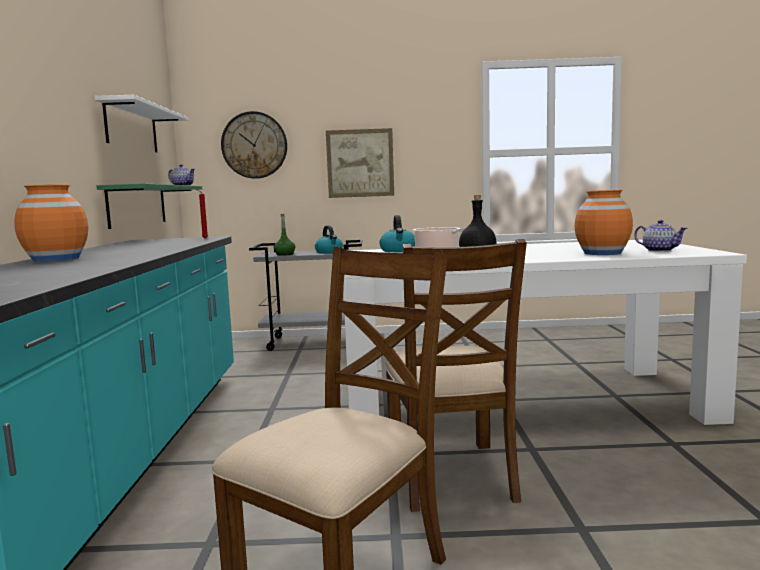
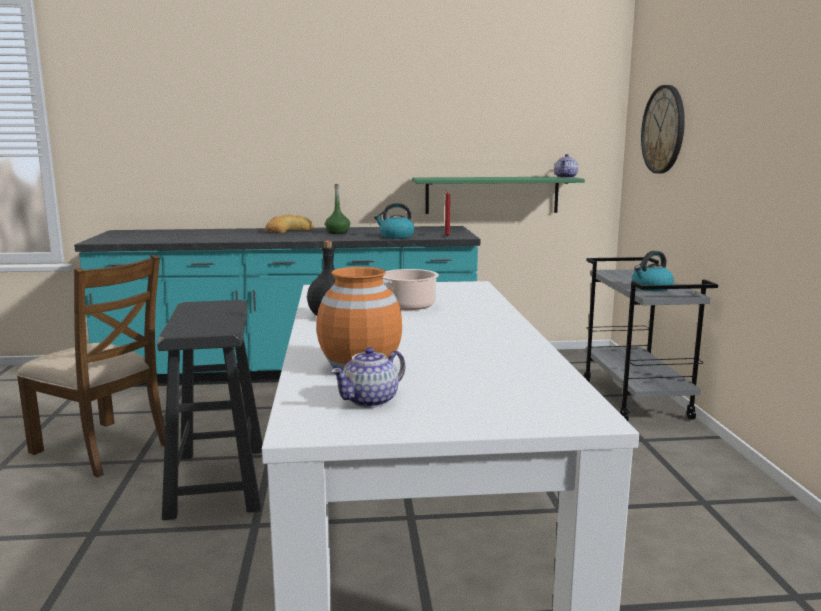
camera: 85 degrees right, 5 degrees up
orange vase [14,184,88,262] -> bread [265,215,314,233]
white shelf [94,95,189,152] -> none
green bottle [274,214,295,256] -> green bottle moved to [325,184,350,234]
picture [326,128,394,198] -> none
kettle [379,215,415,252] -> kettle moved to [374,203,415,239]
brown chair [384,239,527,512] -> black stool [157,300,263,520]

